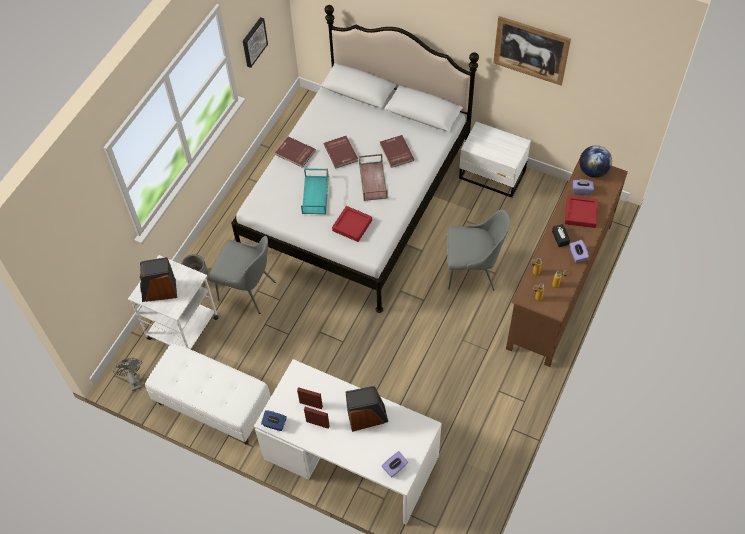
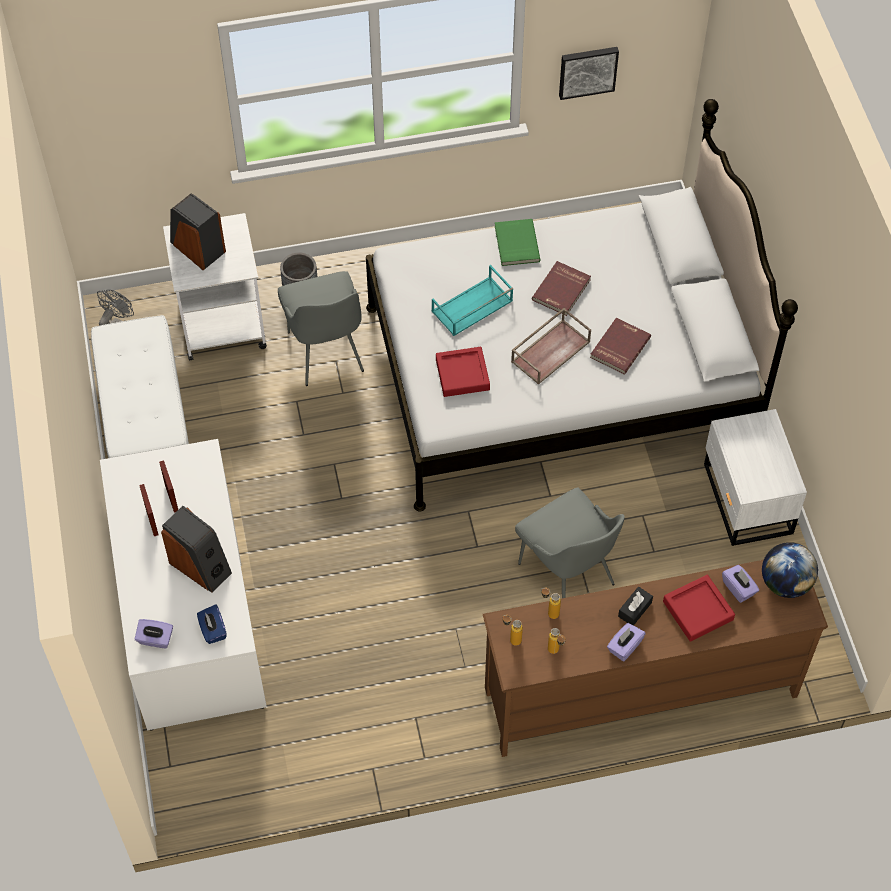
camera: 50 degrees right, 0 degrees up
blue tissue box [261,410,287,431] -> blue tissue box moved to [197,604,227,644]
red book [275,136,316,168] -> green book [495,219,540,266]
picture [493,16,571,86] -> none

